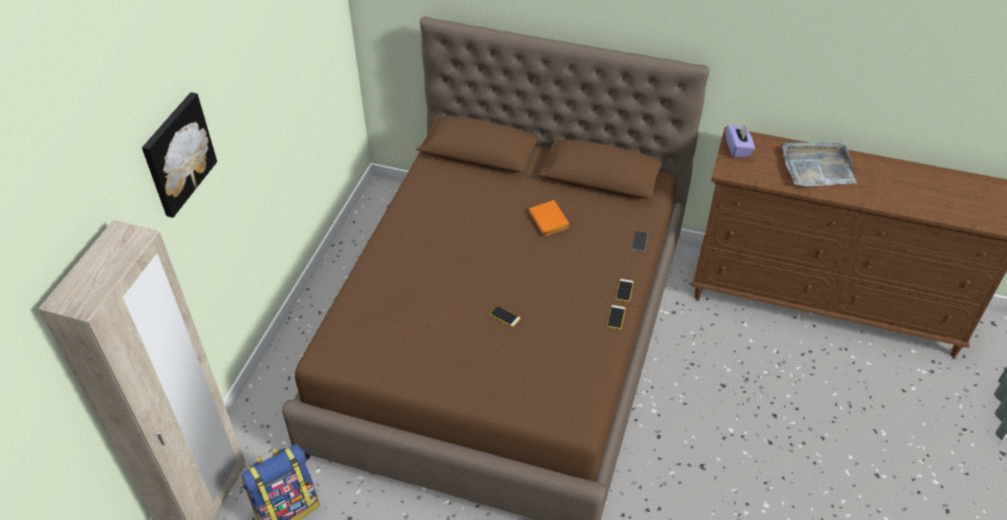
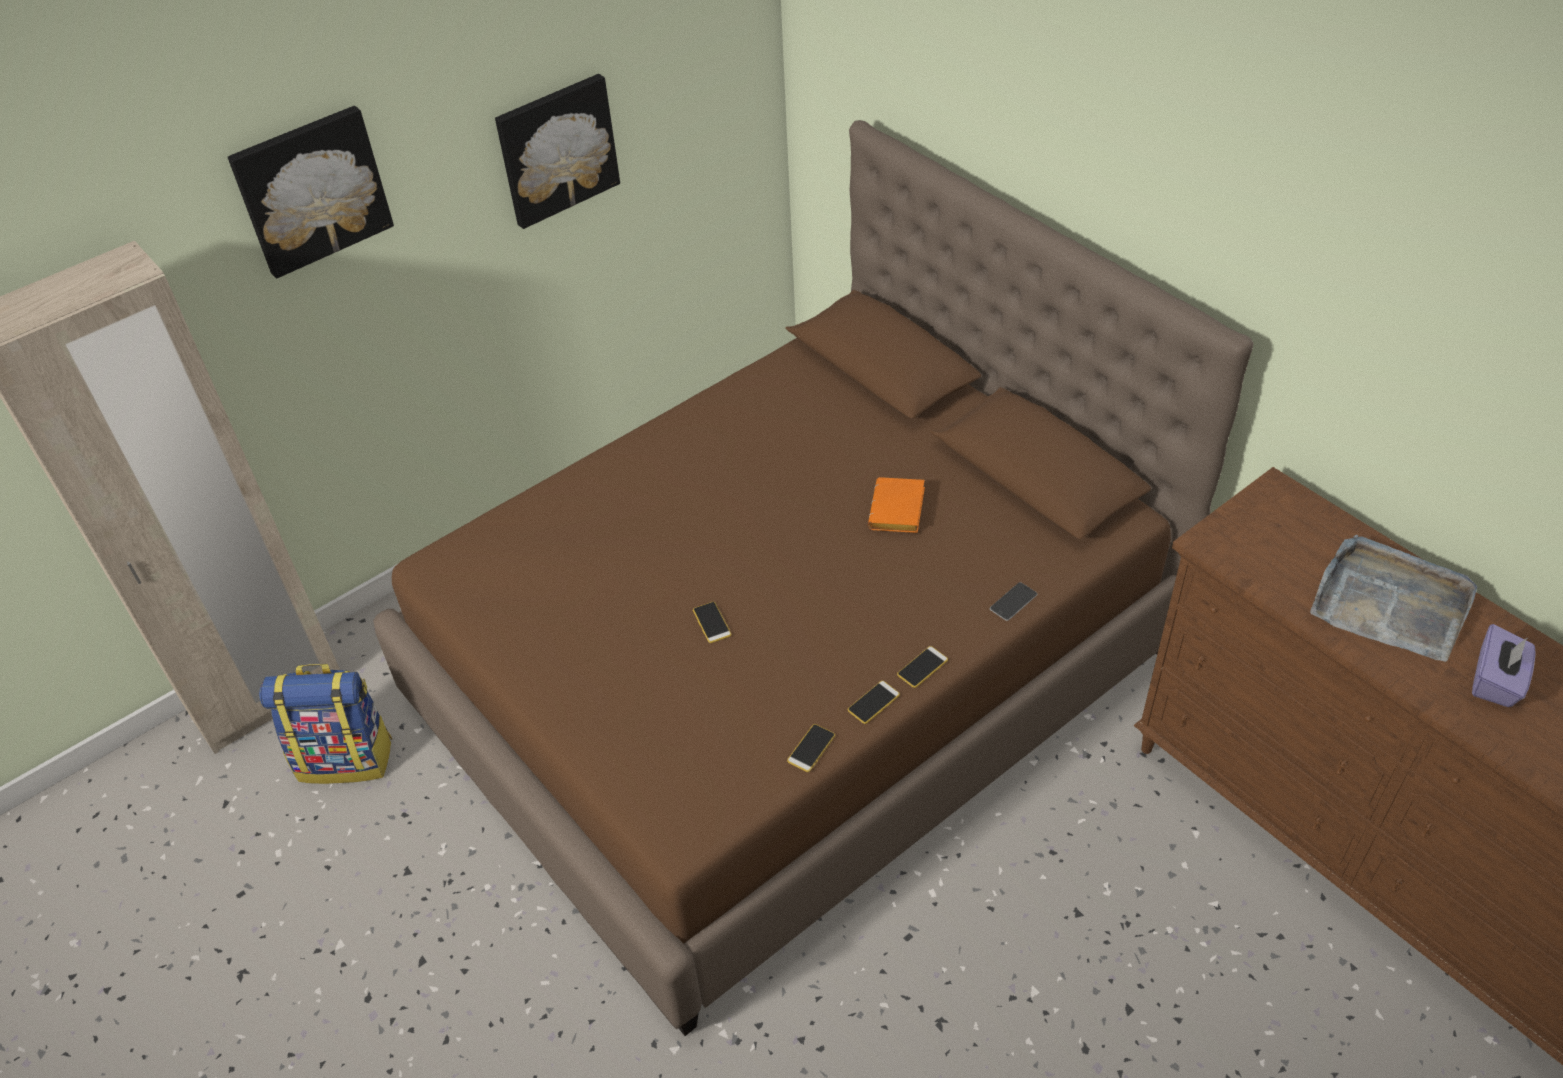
camera: 35 degrees right, 0 degrees up
purple tissue box [726,124,755,158] -> purple tissue box moved to [1472,624,1536,707]
none -> picture [495,74,620,229]
none -> phone [787,724,835,772]

